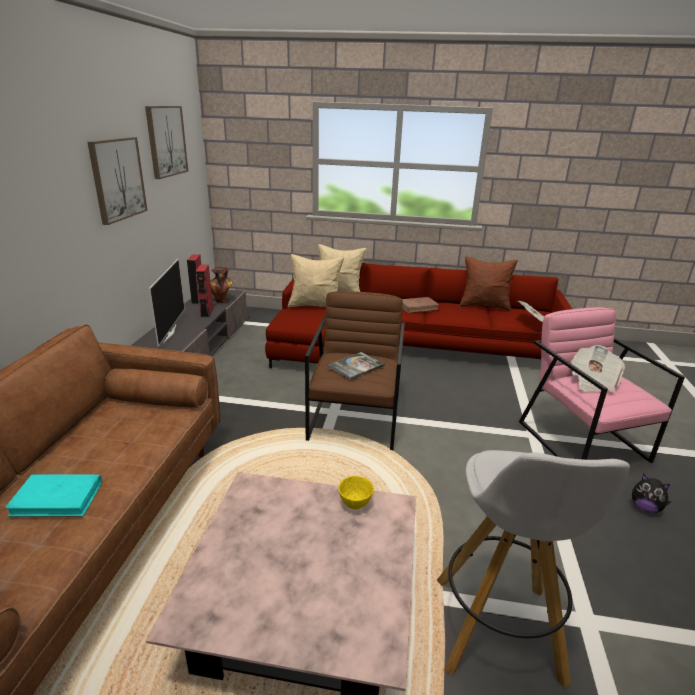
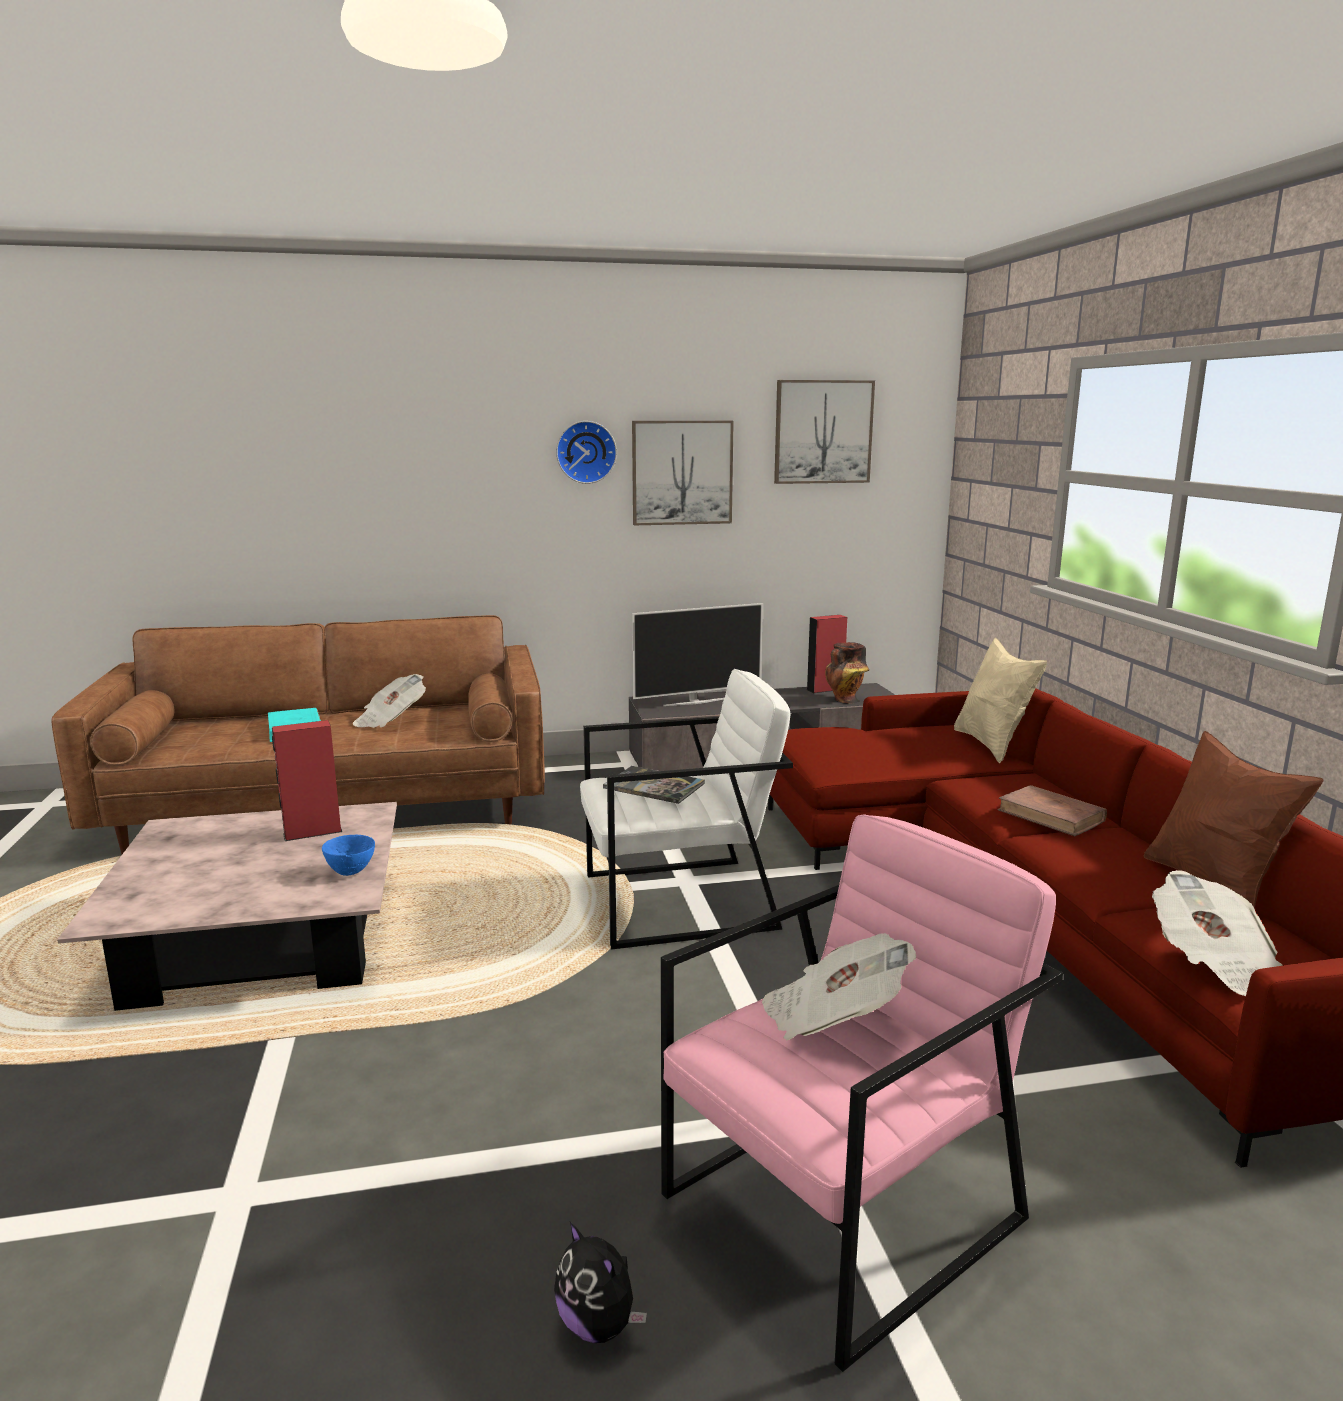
camera: 70 degrees right, 10 degrees down
red speaker [195,265,213,317] -> red speaker moved to [272,720,342,841]
beige pillow [288,254,344,307] -> none
brown armchair [305,291,405,450] -> white armchair [580,669,793,949]
yellow bowl [338,476,374,509] -> blue bowl [322,835,375,876]
white stool [437,450,630,688] -> none
plush toy [632,474,671,513] -> plush toy turned 60 degrees counterclockwise [554,1221,647,1343]
none -> newspaper [353,674,426,728]
none -> wall clock [556,421,617,484]

